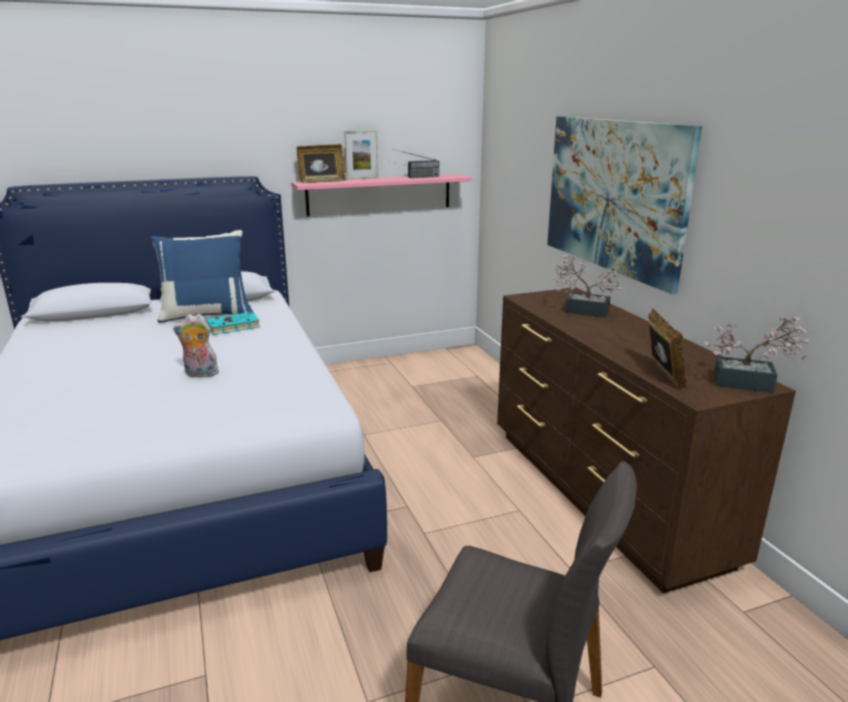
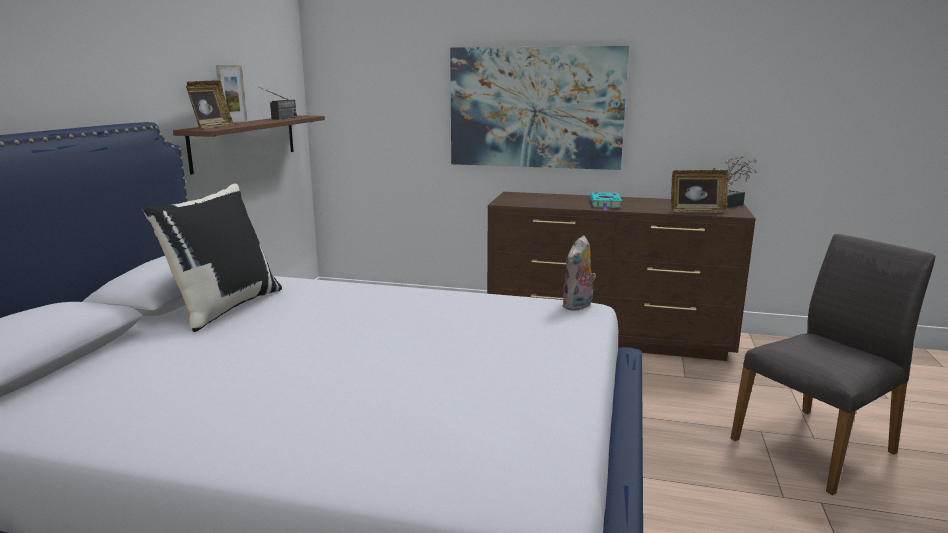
camera: 55 degrees left, 5 degrees down
blue pillow [151,230,254,323] -> black pillow [143,184,282,332]
plush toy [173,314,219,378] -> plush toy moved to [562,235,596,311]
turquoise book [206,312,260,335] -> turquoise book moved to [590,192,622,210]
pink shelf [291,174,472,217] -> brown shelf [173,115,325,175]
potted plant [553,253,622,318] -> none
picture frame [648,308,687,389] -> picture frame turned 150 degrees clockwise [671,170,728,213]

